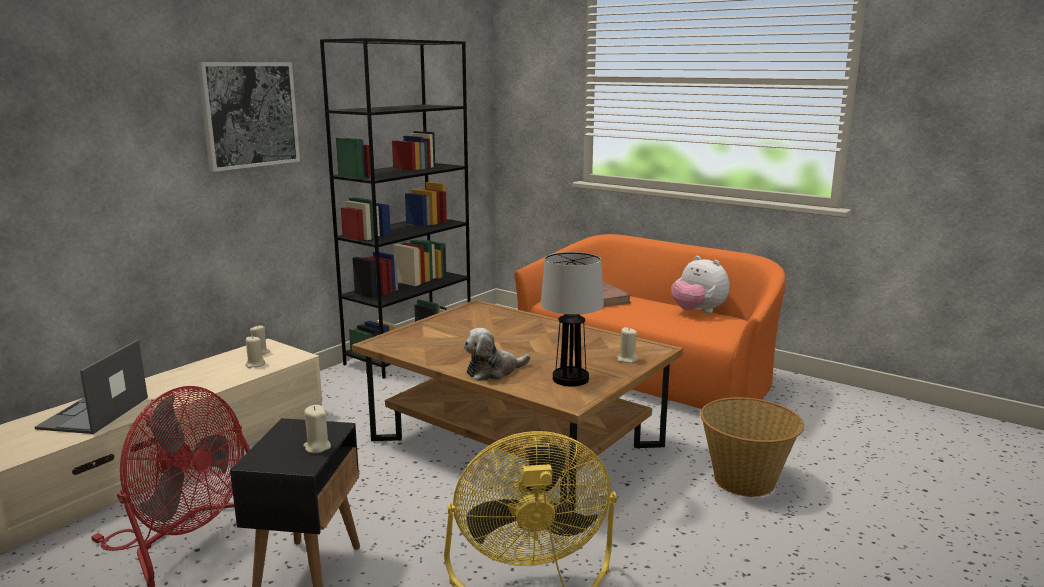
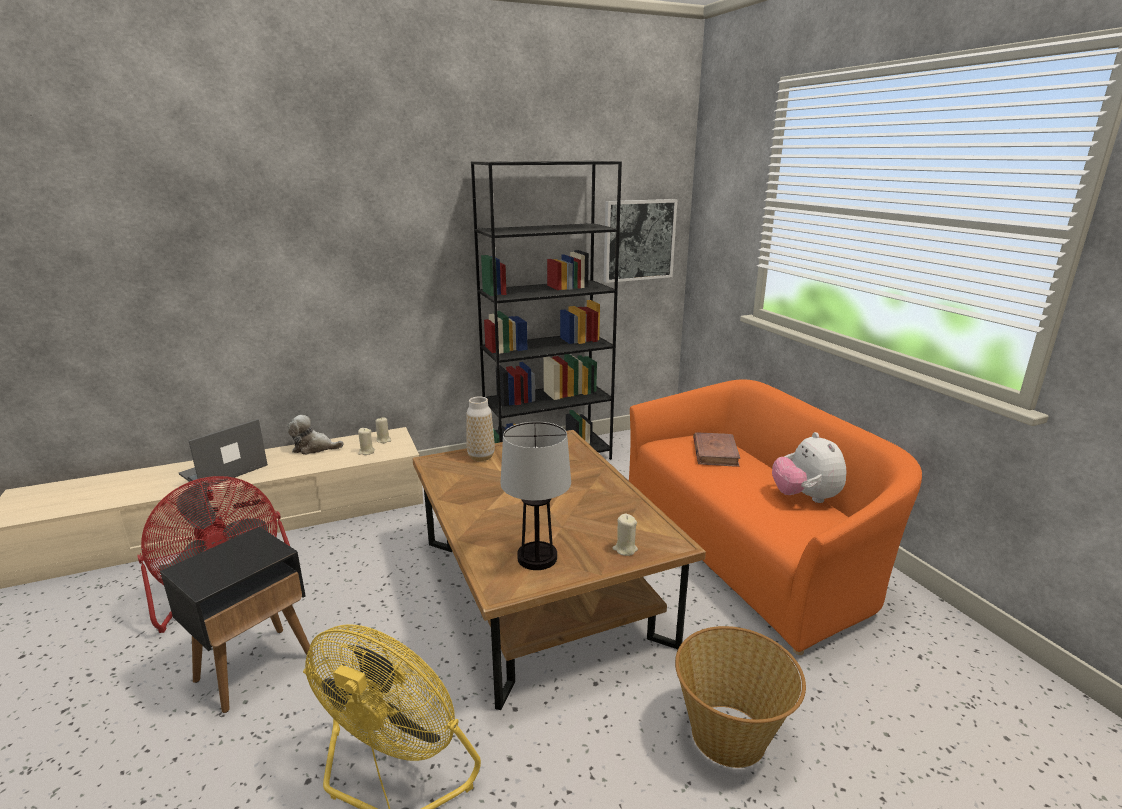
camera: 30 degrees right, 5 degrees up
picture [197,62,300,172] -> picture moved to [604,199,678,283]
beige candle [303,405,331,453] -> none
plush toy [464,328,531,381] -> plush toy moved to [288,415,344,455]
none -> vase [466,396,495,461]

